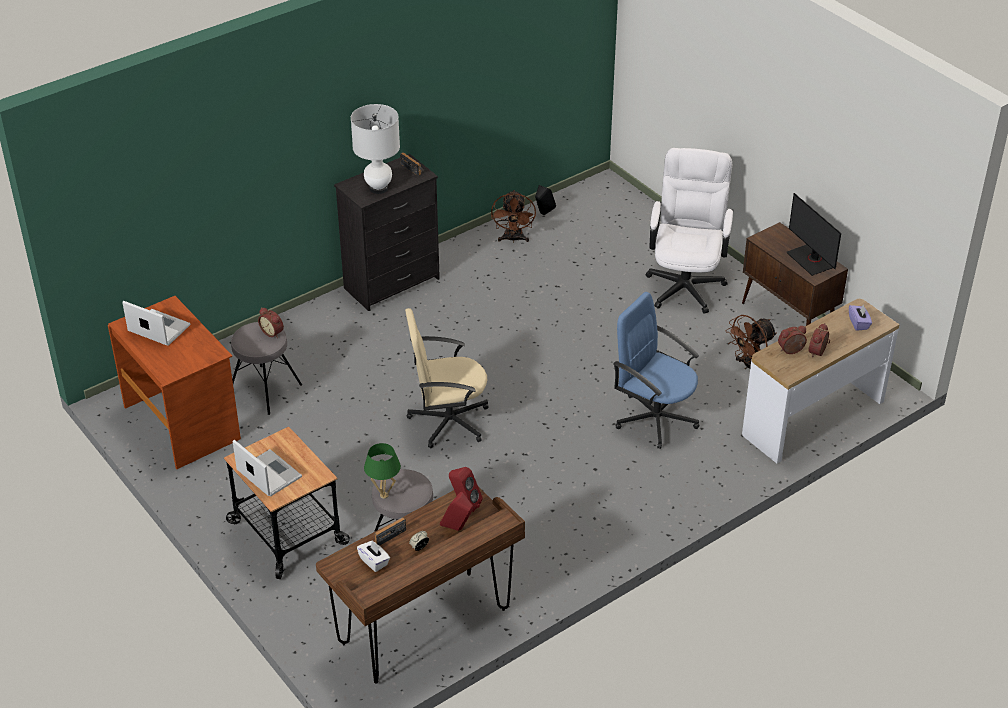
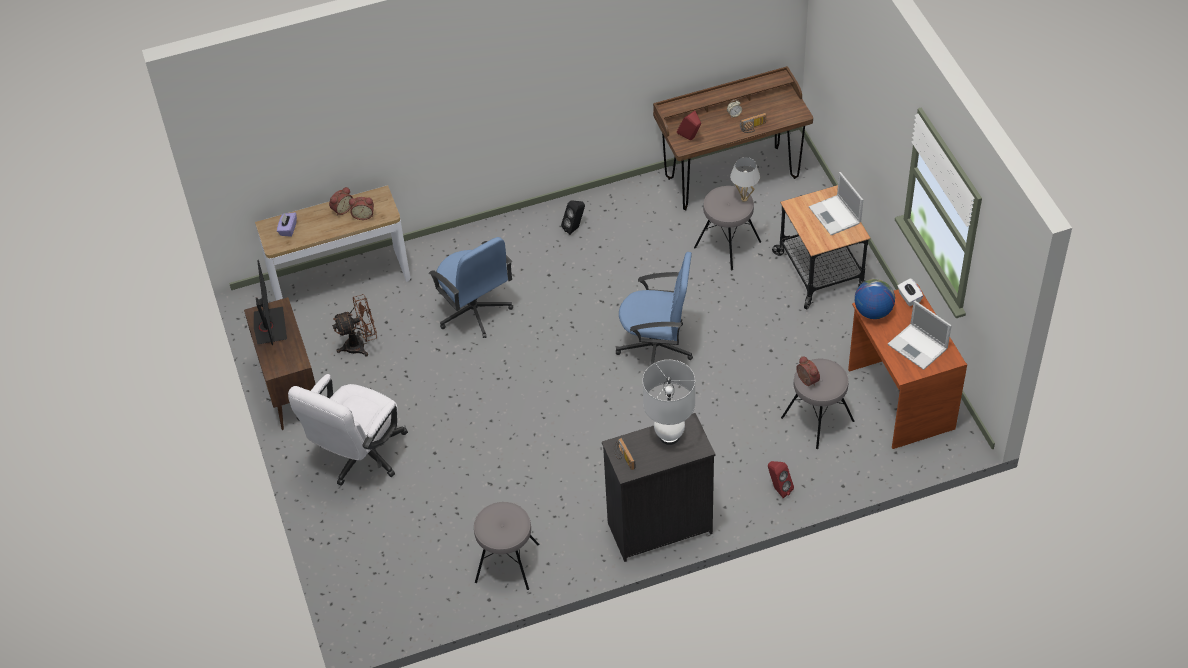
camera: 160 degrees left, 10 degrees up
white tissue box [357,540,390,572] -> white tissue box moved to [898,278,923,306]
green table lamp [364,443,401,499] -> white table lamp [730,157,760,202]
beige office chair [405,308,489,448] -> blue office chair [616,252,693,366]
red speaker [440,492,473,531] -> red speaker moved to [768,461,794,498]
brown fan [491,190,536,243] -> grey stool [474,502,539,590]
black speaker [535,185,556,215] -> black speaker moved to [561,200,585,235]
none -> globe [854,279,895,319]

